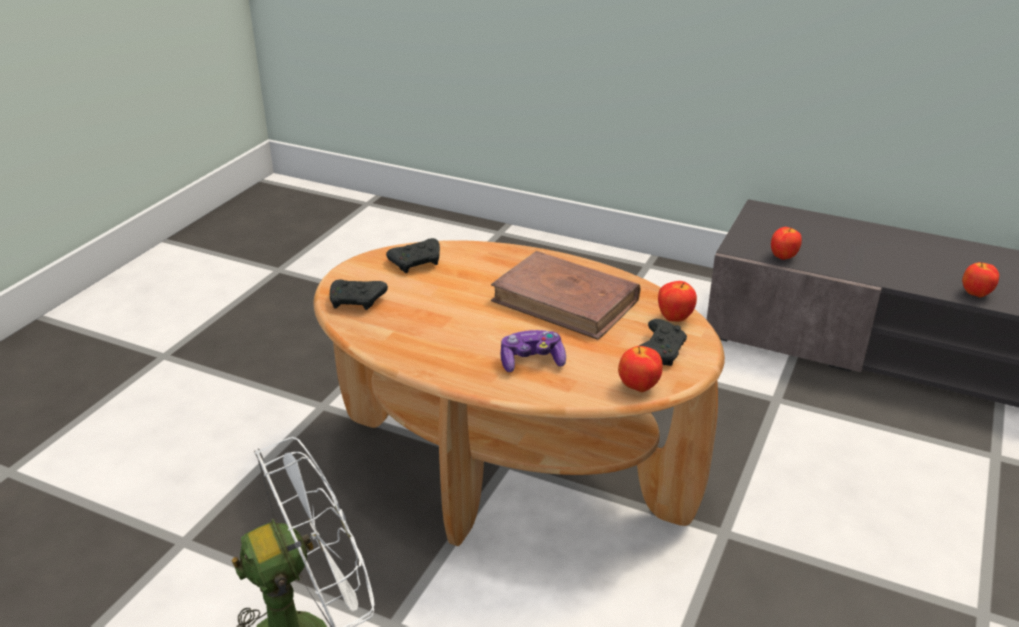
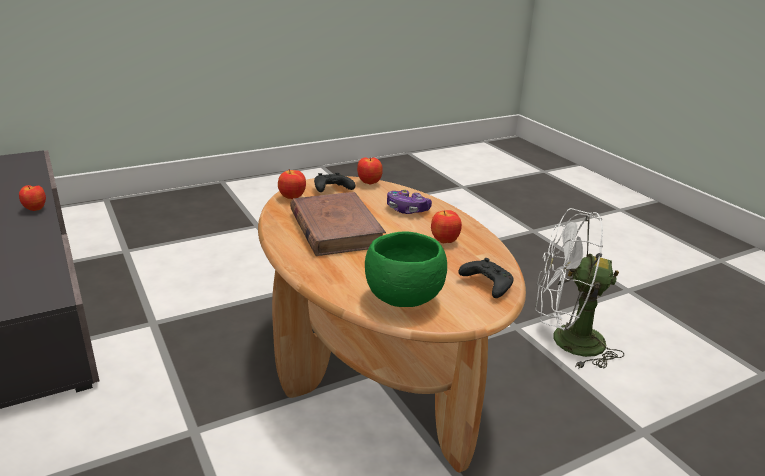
camera: 145 degrees left, 5 degrees down
black game controller [386,238,440,273] -> green bowl [365,232,447,307]
apple [771,227,802,260] -> apple moved to [431,210,462,243]

